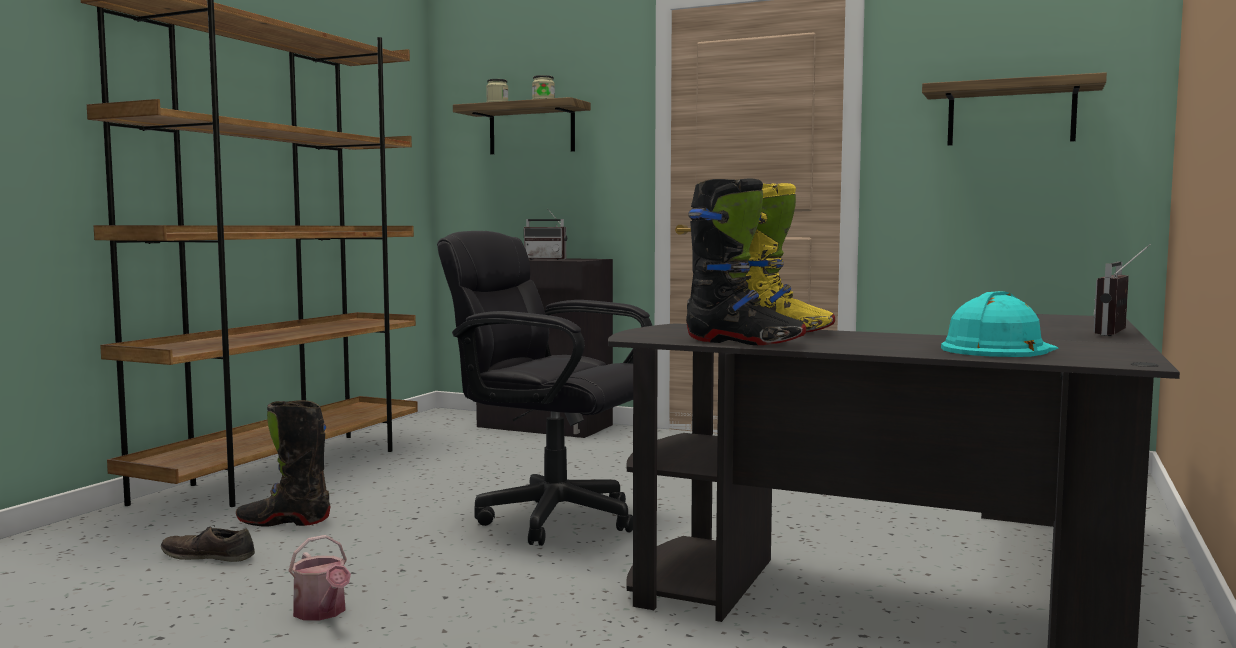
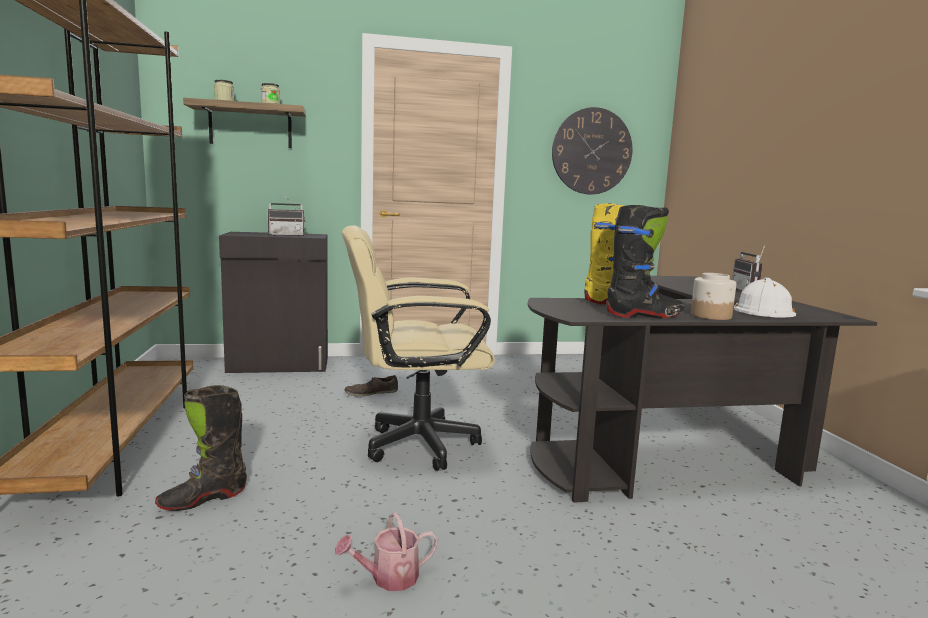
camera: 35 degrees left, 5 degrees up
brown shoe [161,525,255,562] -> brown shoe moved to [344,375,398,397]
watering can [288,535,351,621] -> watering can turned 135 degrees clockwise [335,512,438,591]
black office chair [437,231,652,546] -> beige office chair [342,225,495,471]
shelf [922,72,1107,146] -> wall clock [552,107,632,195]
turquoise hard hat [941,291,1059,357] -> white hard hat [734,278,796,318]
none -> jar [691,273,736,320]

